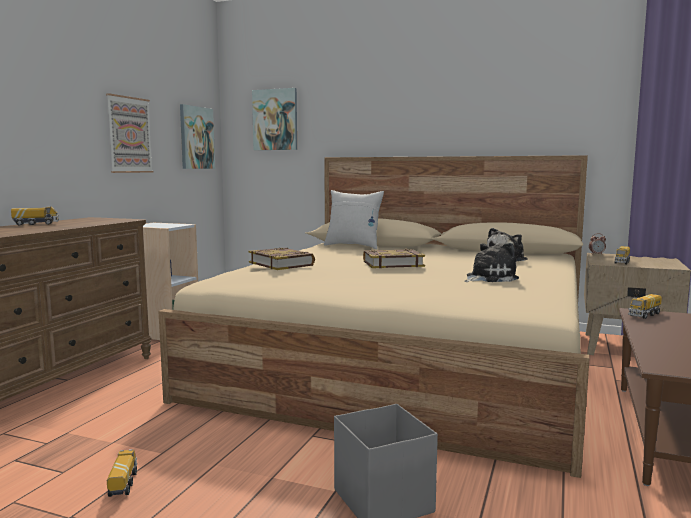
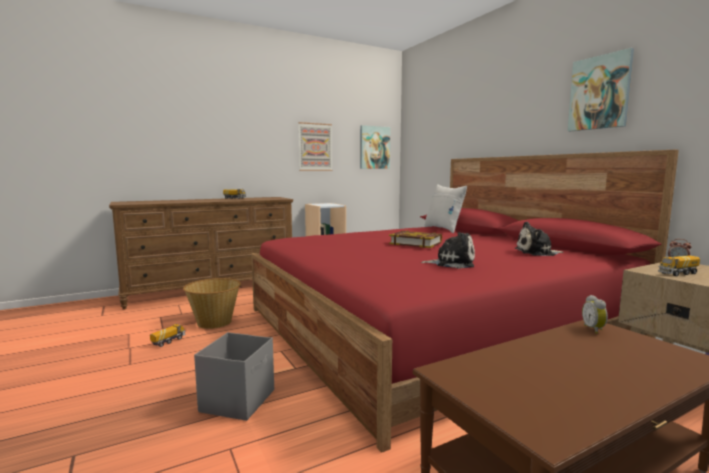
camera: 40 degrees right, 0 degrees up
beige bed [158,155,590,478] -> red bed [251,150,679,453]
book [248,248,315,270] -> none
picture [252,88,297,150] -> picture moved to [568,48,634,131]
toy truck [628,294,662,319] -> alarm clock [582,295,608,334]
none -> basket [183,278,241,329]

